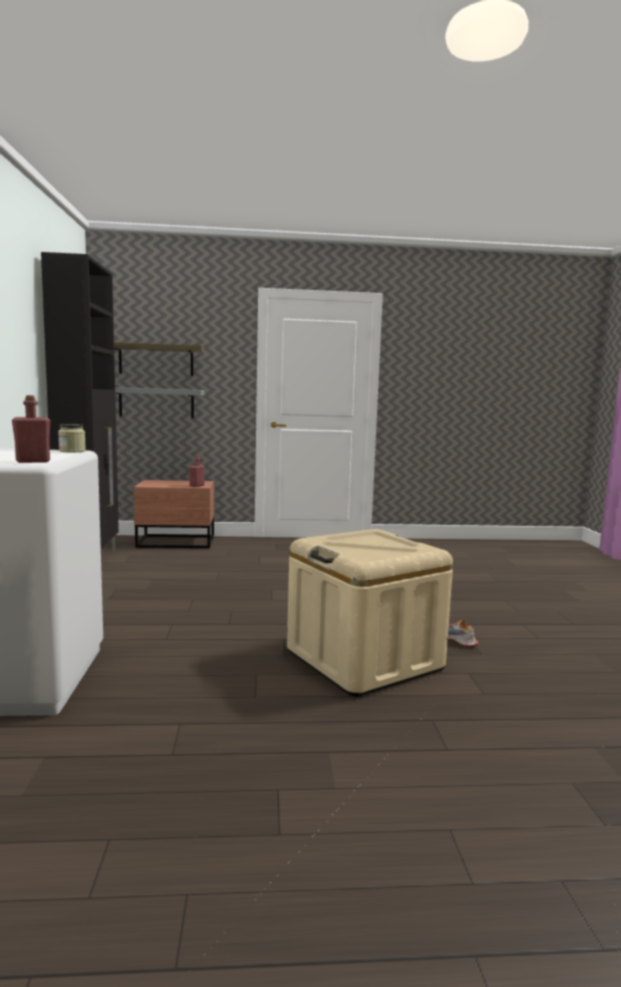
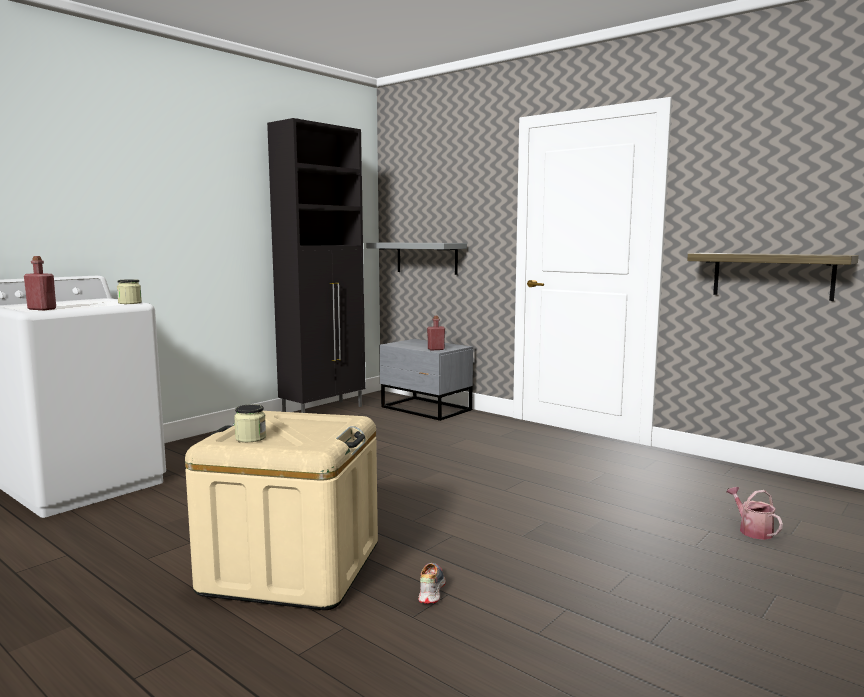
camera: 45 degrees right, 0 degrees up
shelf [114,342,204,376] -> shelf moved to [687,253,859,301]
brown nightstand [134,480,214,548] -> grey nightstand [379,339,473,421]
none -> jar [234,404,266,442]
none -> watering can [726,487,783,540]

